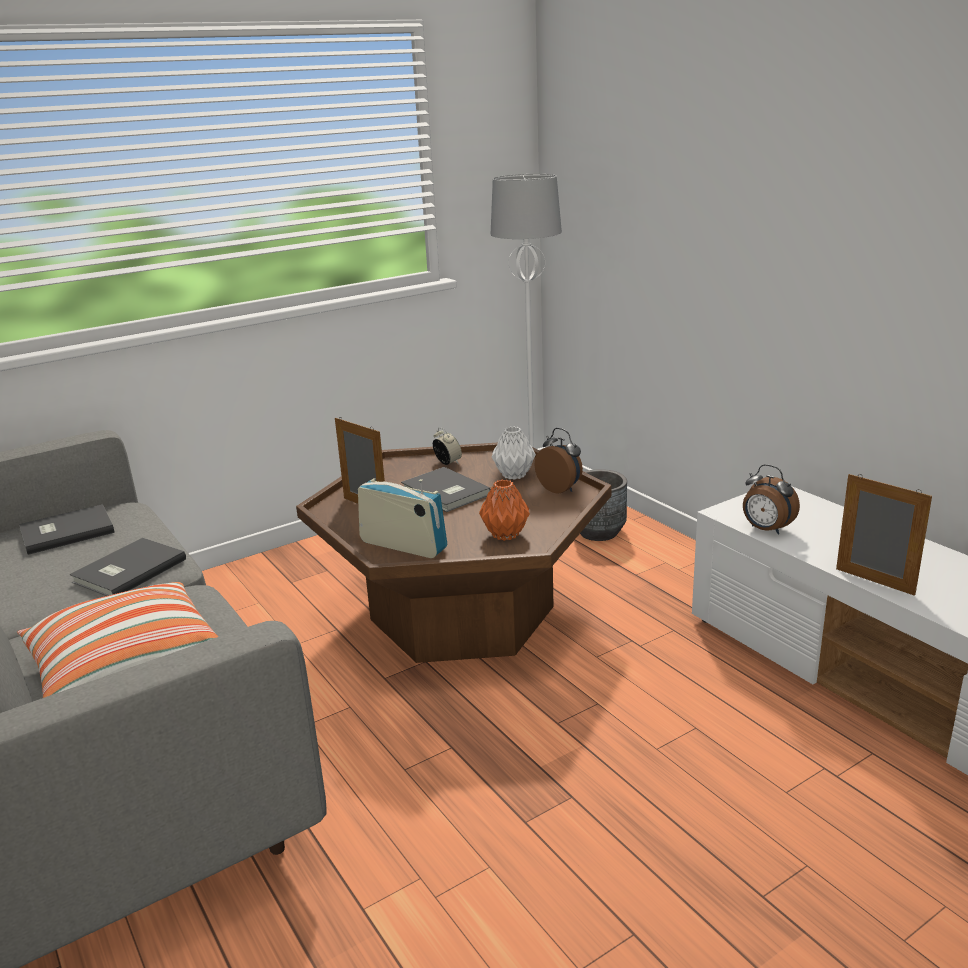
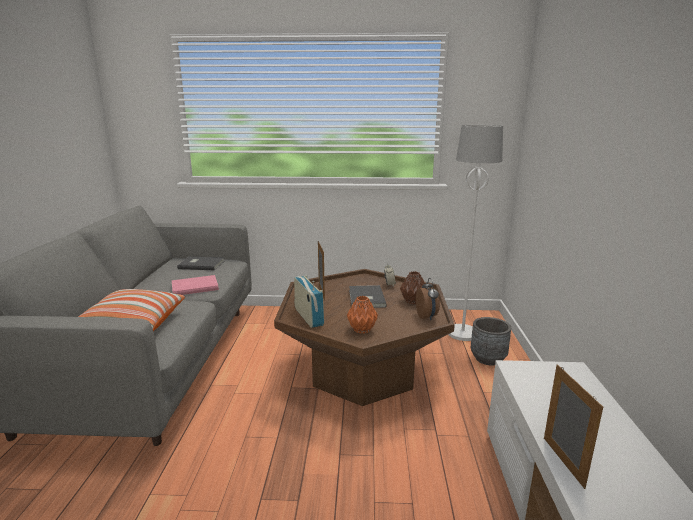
camera: 35 degrees right, 5 degrees down
grey book [70,538,186,596] -> pink book [172,275,219,295]
white vase [492,426,536,480] -> brown vase [400,271,427,304]
alarm clock [743,464,800,535] -> none

